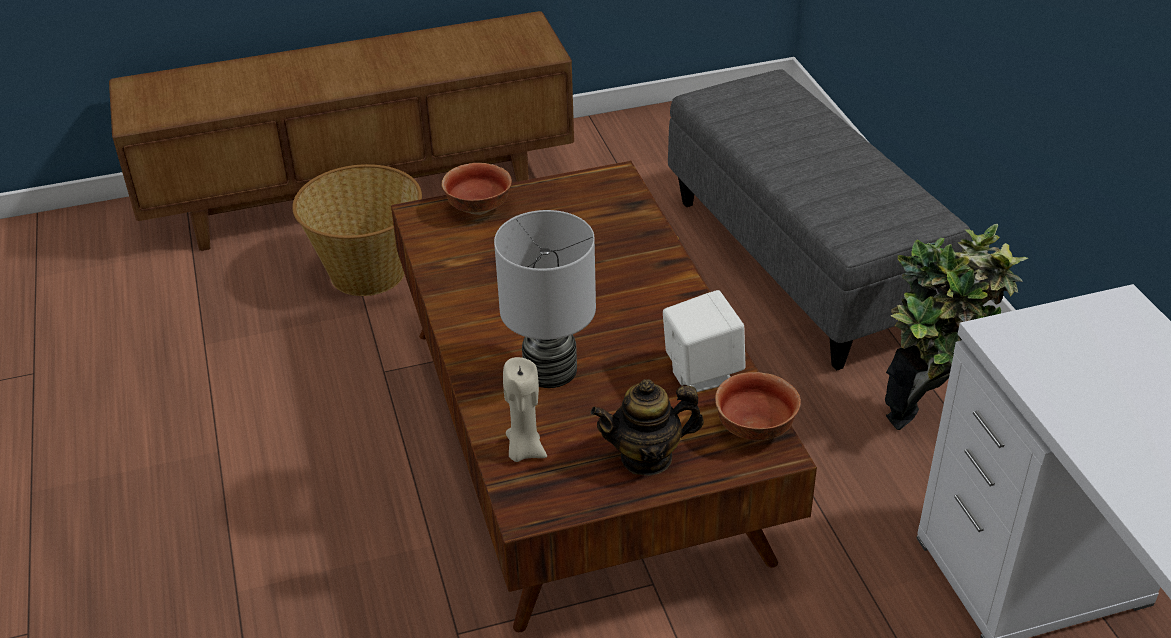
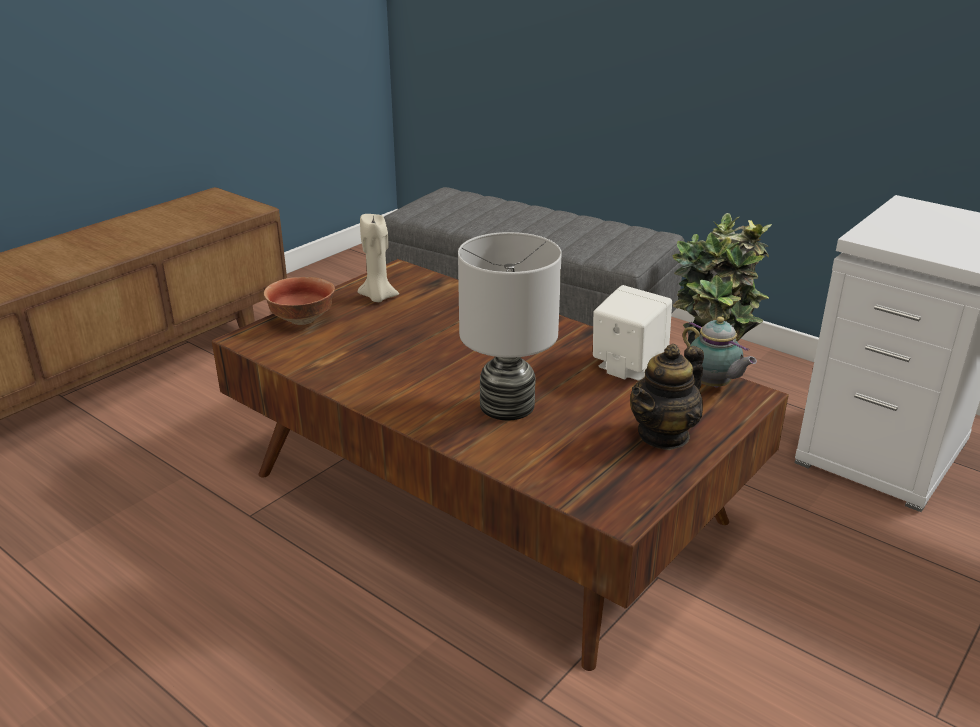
camera: 35 degrees left, 10 degrees down
basket [292,164,422,296] -> none
beige candle [503,357,547,462] -> beige candle moved to [358,214,399,302]
bowl [715,372,801,440] -> teapot [683,317,757,388]

